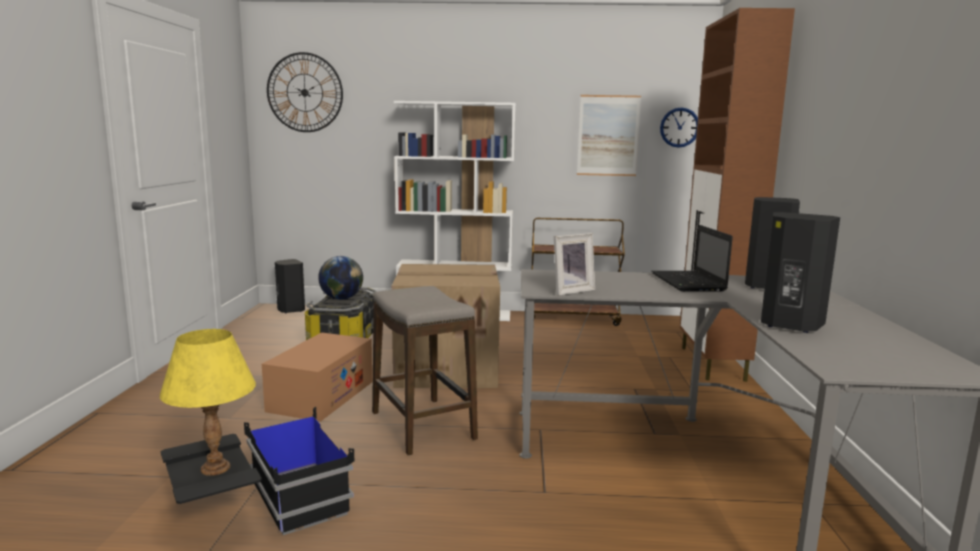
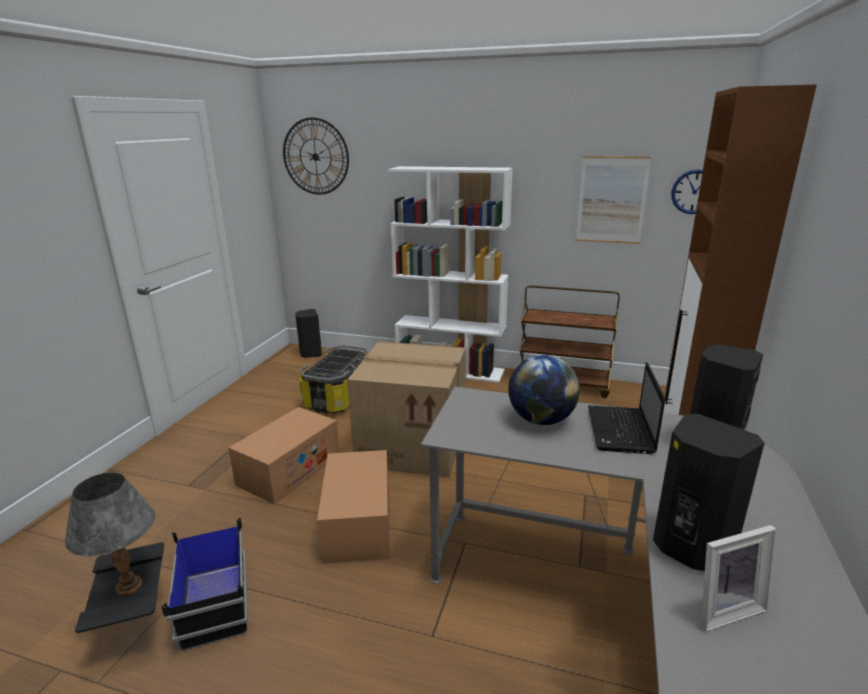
camera: 15 degrees right, 10 degrees up
yellow table lamp [160,329,256,476] -> grey table lamp [65,472,155,596]
globe [318,256,363,300] -> globe moved to [508,355,580,425]
stool [372,286,478,455] -> cardboard box [317,450,390,564]
picture frame [554,233,595,296] -> picture frame moved to [700,525,776,632]

